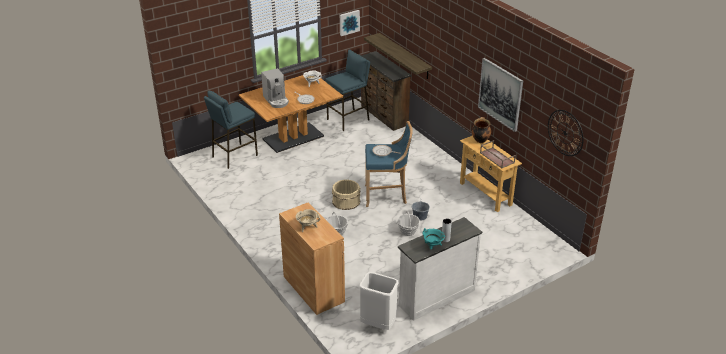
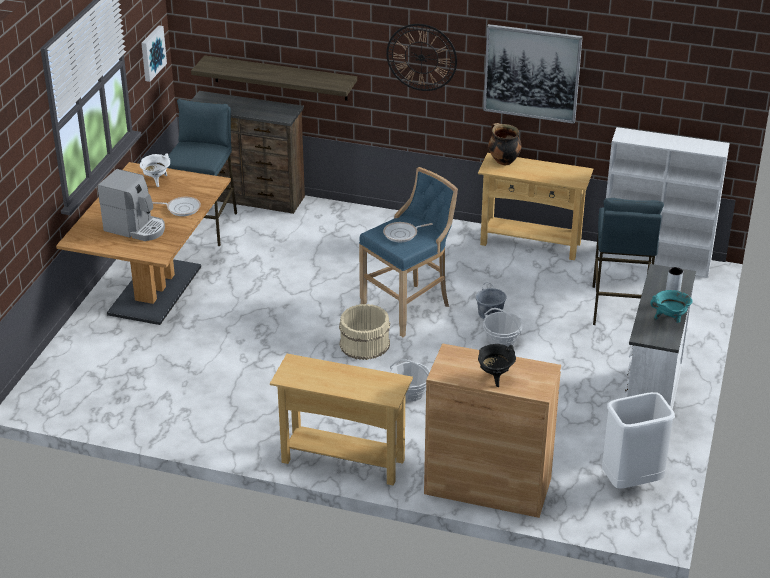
camera: 40 degrees left, 0 degrees up
blue stool [204,91,258,169] -> blue stool moved to [592,198,664,325]
beige cooking pot [296,209,320,232] -> black cooking pot [478,344,516,387]
brown tray [480,140,516,168] -> none
wall clock [548,110,584,156] -> wall clock moved to [386,24,457,91]
none -> beige console table [270,354,413,486]
none -> white bookcase [602,127,730,278]

